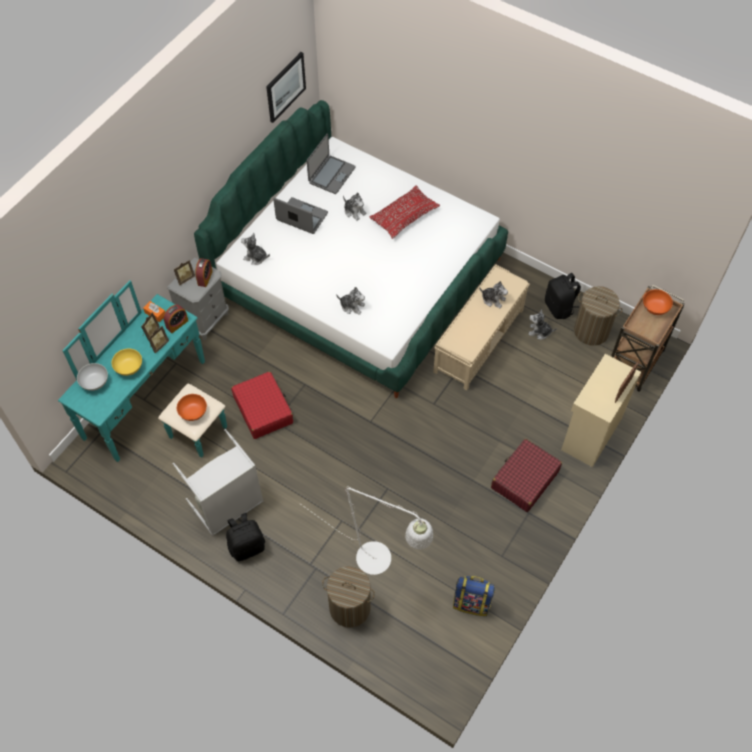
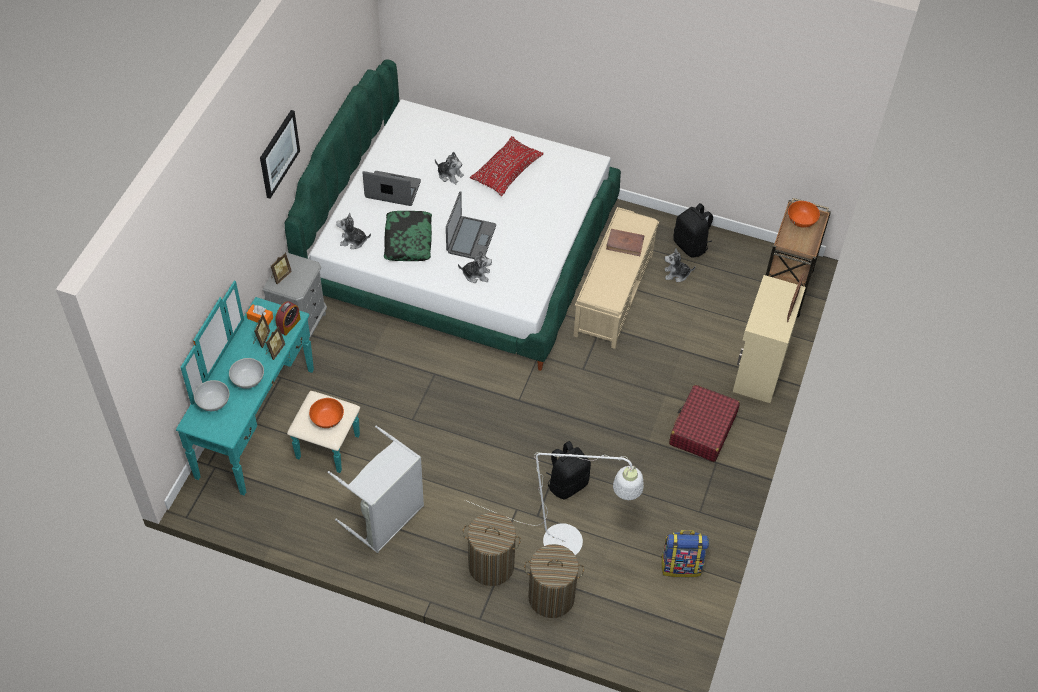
camera: 15 degrees left, 5 degrees down
yellow bowl [111,348,142,376] -> white bowl [229,358,264,389]
alarm clock [195,258,213,287] -> none
black backpack [226,513,265,561] -> black backpack moved to [546,441,591,499]
red suitcase [231,372,293,439] -> none
picture [266,52,306,123] -> picture moved to [260,110,300,199]
laptop [307,133,356,194] -> laptop moved to [446,191,496,259]
plush toy [479,281,508,309] -> brown book [606,229,645,256]
laundry basket [574,286,623,346] -> laundry basket moved to [462,512,521,586]
none -> pillow [384,211,432,261]

